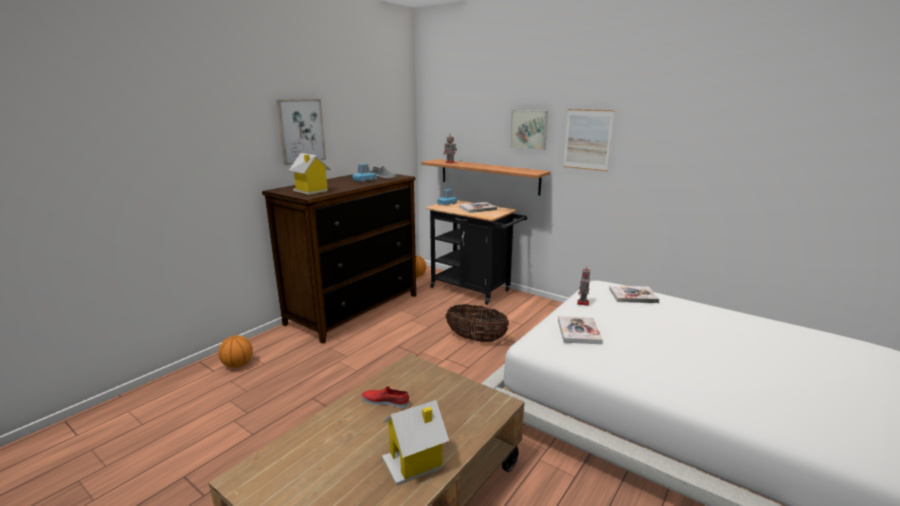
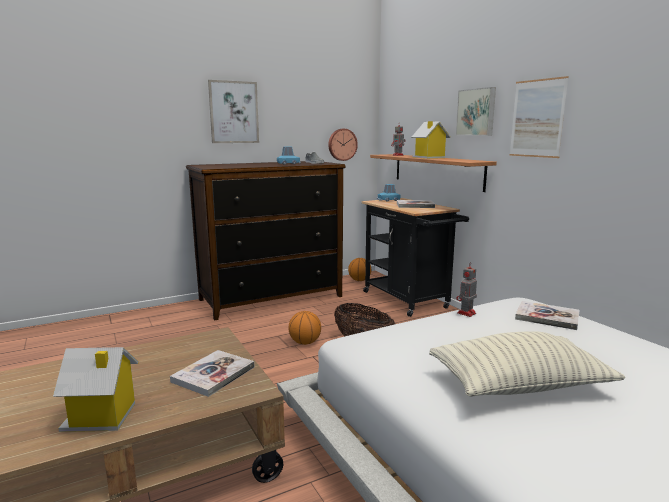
camera: 25 degrees right, 5 degrees down
basketball [218,335,253,368] -> basketball moved to [288,311,321,345]
toy house [288,153,331,195] -> toy house moved to [411,121,451,159]
red shoe [362,386,409,408] -> none
book [558,316,603,344] -> book moved to [170,350,255,397]
none -> wall clock [328,129,358,161]
none -> pillow [429,331,625,397]

